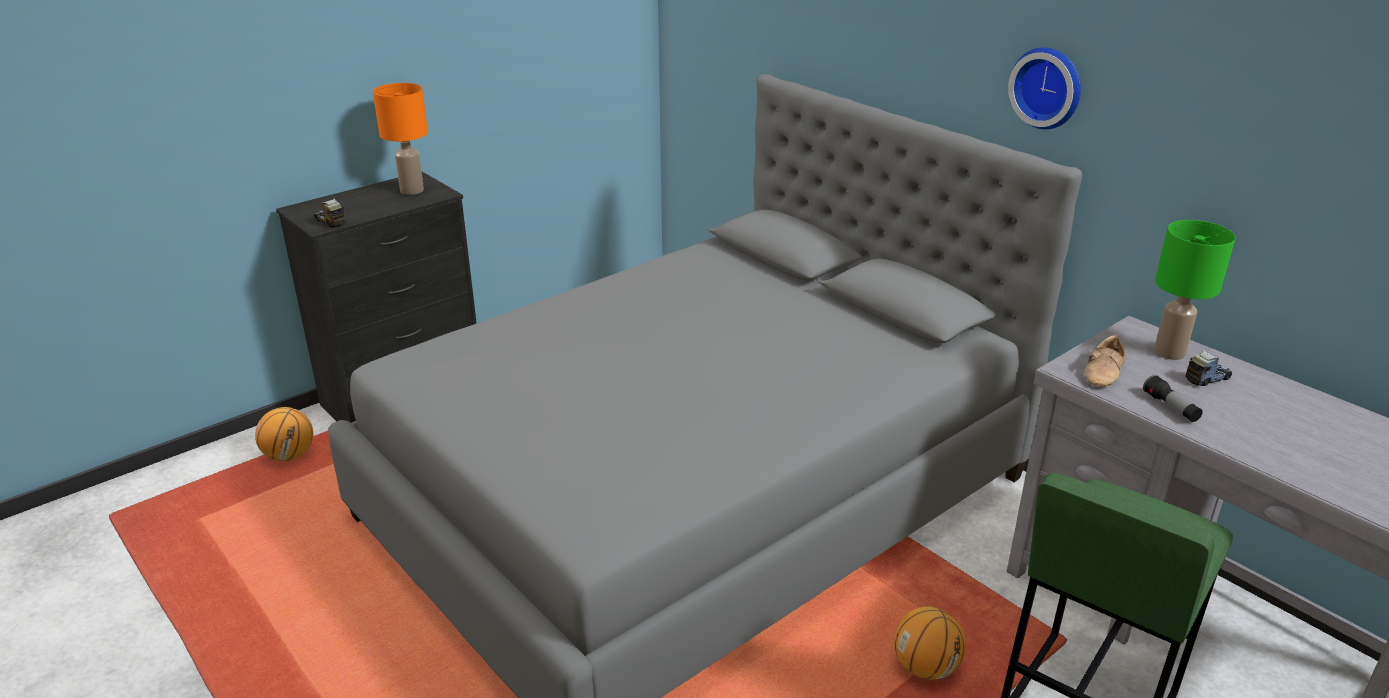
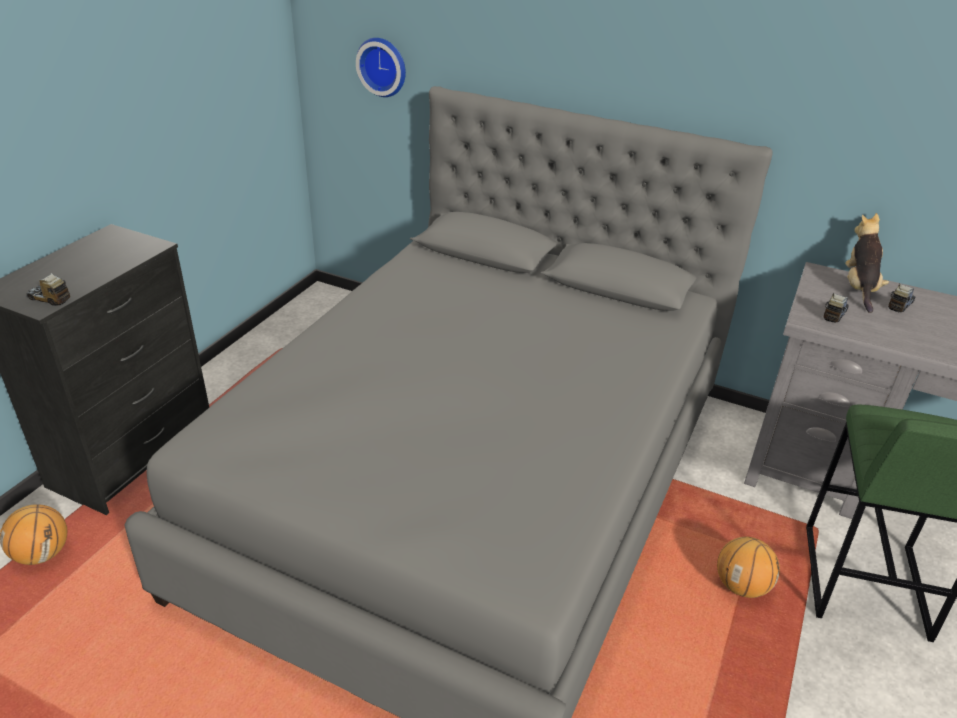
camera: 25 degrees left, 5 degrees up
orange table lamp [373,83,428,195] -> none
wall clock [1008,47,1081,129] -> wall clock moved to [356,38,406,97]
beige shoe [1085,335,1125,387] -> toy truck [823,293,849,323]
flashlight [1143,375,1203,422] -> none
green table lamp [1154,220,1236,360] -> plush toy [845,213,889,313]

